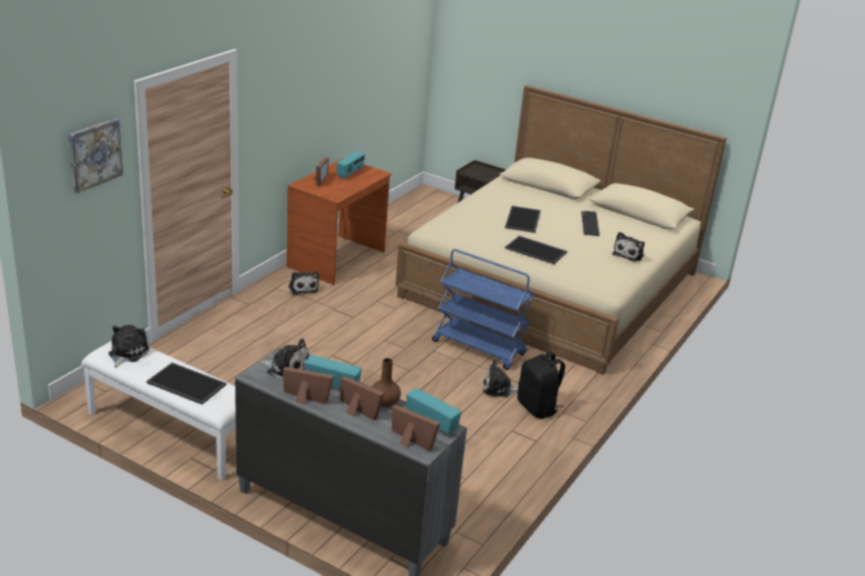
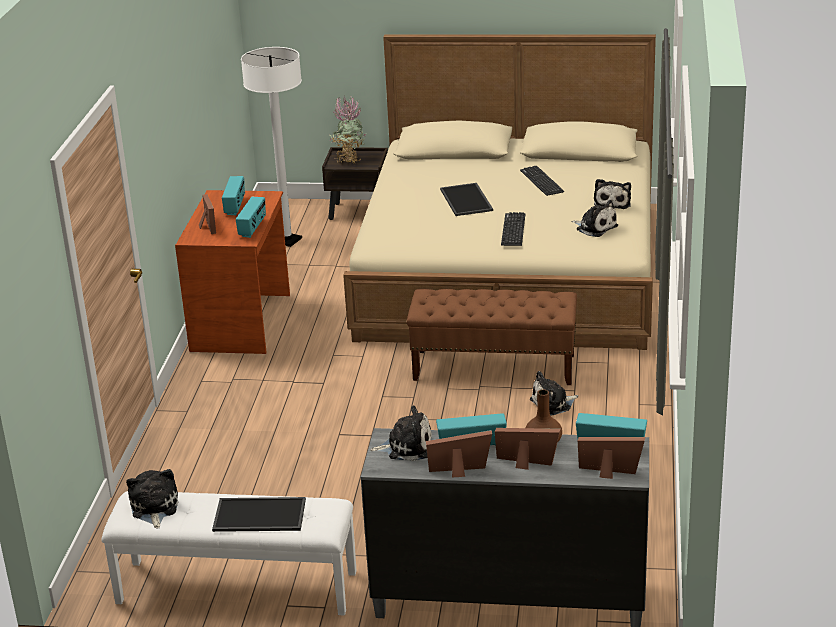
camera: 20 degrees left, 0 degrees up
picture [68,118,123,193] -> none
plush toy [288,271,319,295] -> plush toy moved to [571,200,618,237]
blue cart [432,249,534,370] -> brown bench [407,289,577,385]
tray [505,236,567,264] -> keyboard [501,212,525,246]
black backpack [517,351,565,419] -> none
none -> radio [236,197,266,238]
none -> white floor lamp [241,47,302,247]
none -> potted plant [329,96,366,164]

